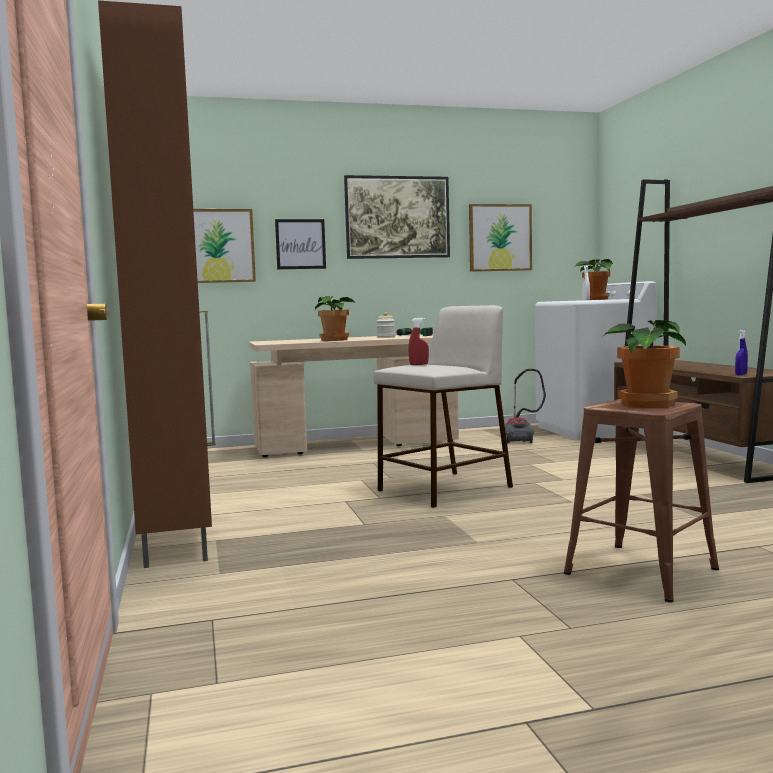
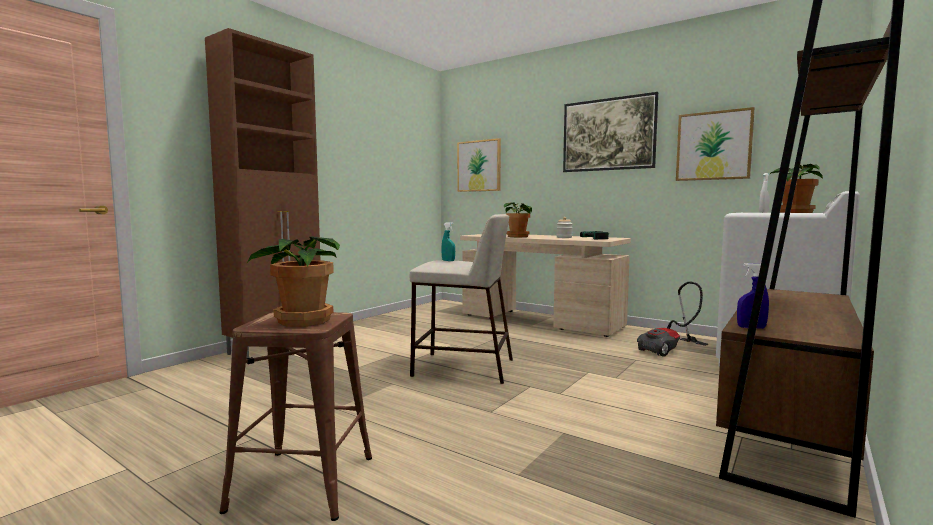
camera: 50 degrees right, 0 degrees up
picture [275,219,326,269] -> none
red spray bottle [408,318,429,365] -> turquoise spray bottle [441,222,455,261]

